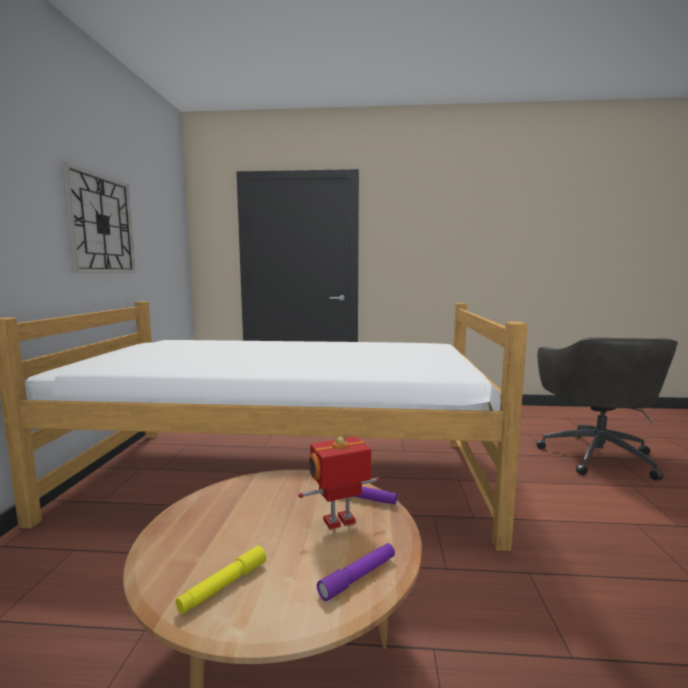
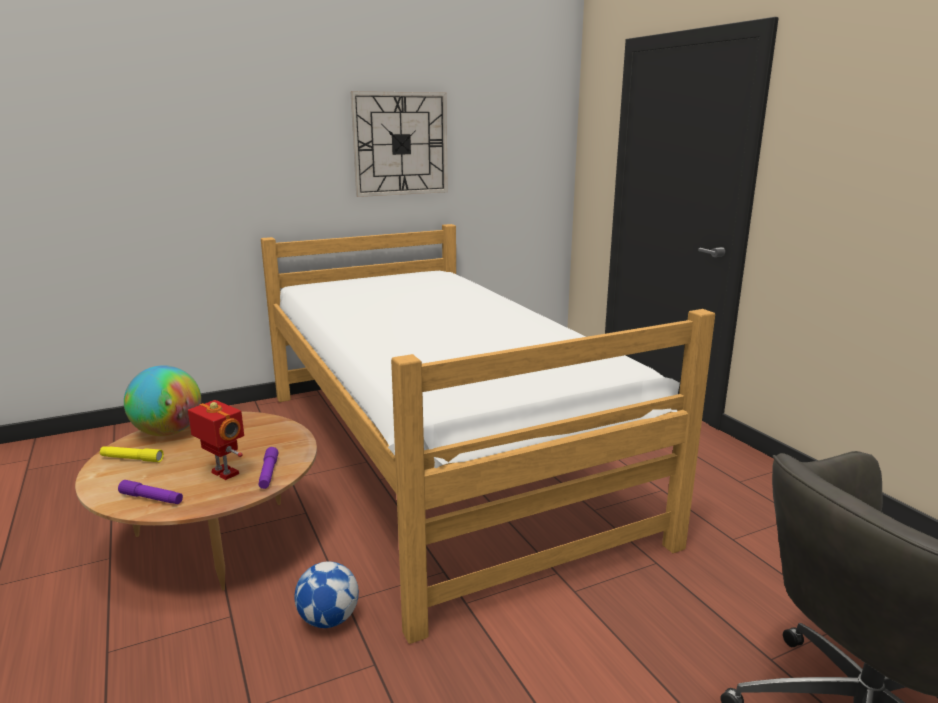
camera: 60 degrees right, 10 degrees up
none -> globe [124,365,201,436]
none -> football [294,561,359,628]

